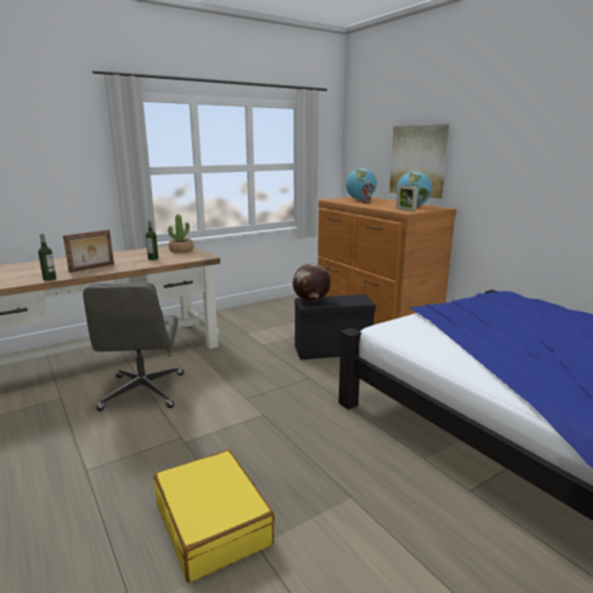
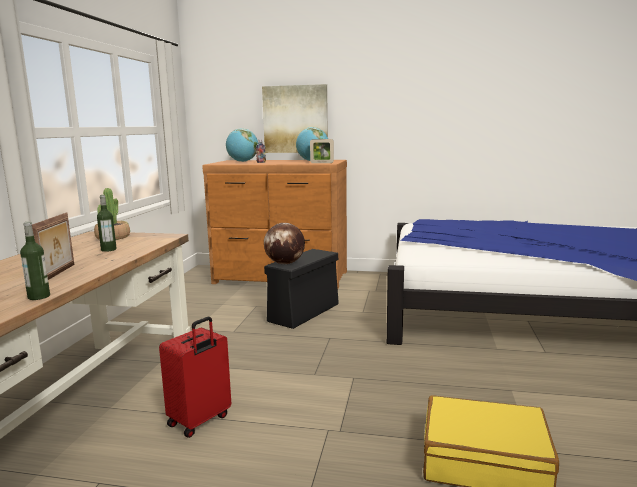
camera: 45 degrees left, 5 degrees down
grey office chair [83,282,184,411] -> red suitcase [159,317,231,438]

